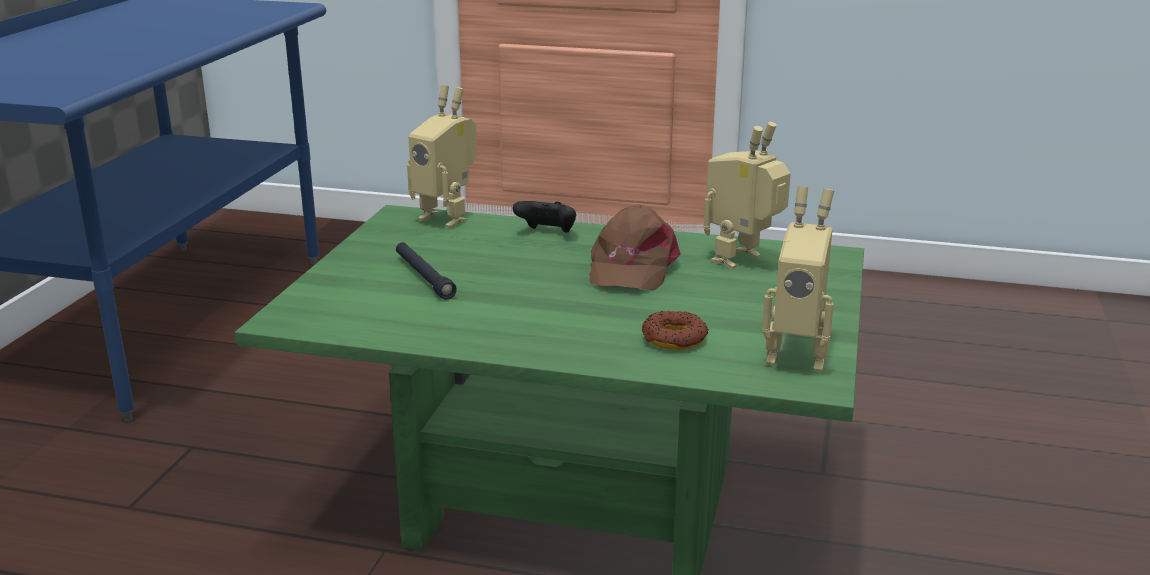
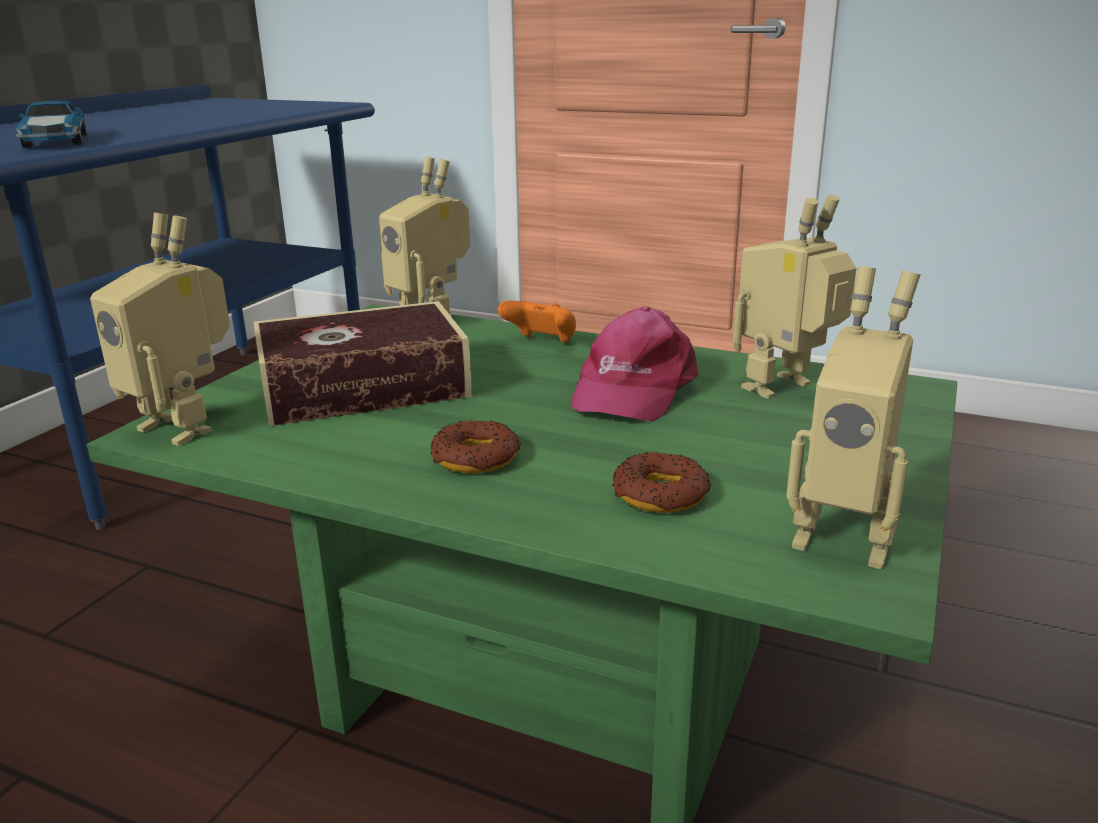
camera: 10 degrees right, 0 degrees up
black flashlight [396,242,457,300] -> book [253,301,472,426]
black game controller [513,201,576,233] -> orange game controller [498,301,576,343]
brown cap [589,204,681,290] -> pink cap [570,306,699,422]
none -> toy car [16,101,87,148]
none -> toy robot [90,212,230,446]
none -> donut [430,421,521,473]

